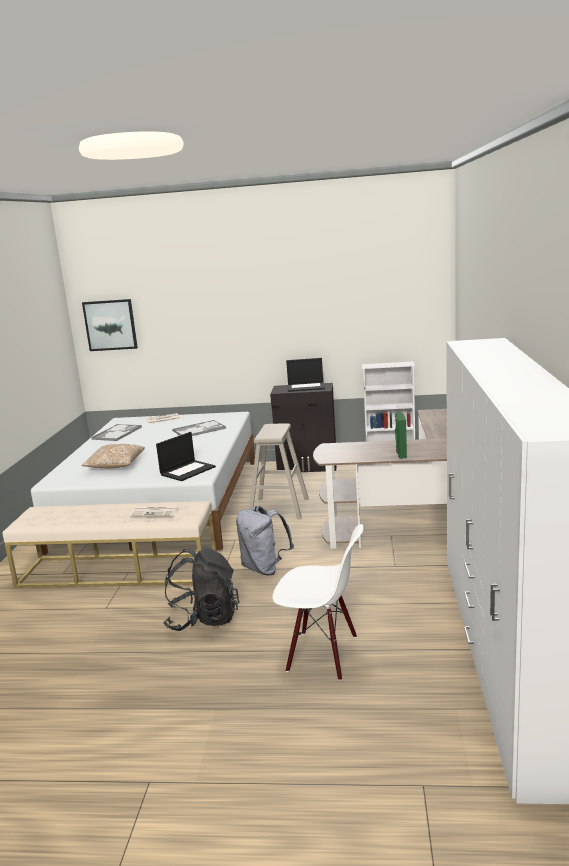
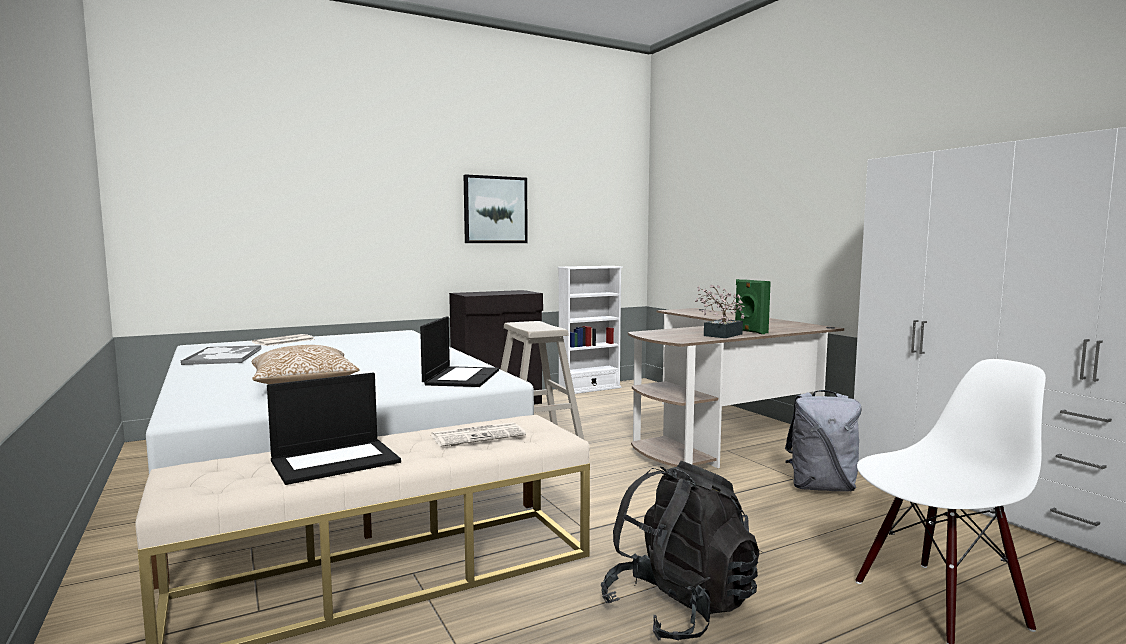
camera: 35 degrees left, 10 degrees down
picture [82,299,138,351] -> picture moved to [464,174,528,243]
tray [172,420,226,436] -> none
grey backpack [236,506,294,575] -> grey backpack moved to [785,390,861,492]
laptop [286,358,325,392] -> laptop moved to [267,373,401,485]
none -> potted plant [695,284,745,338]

